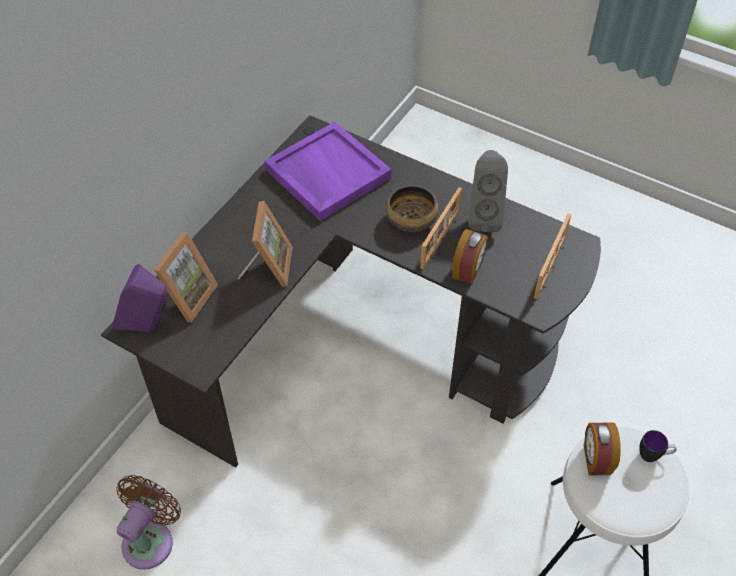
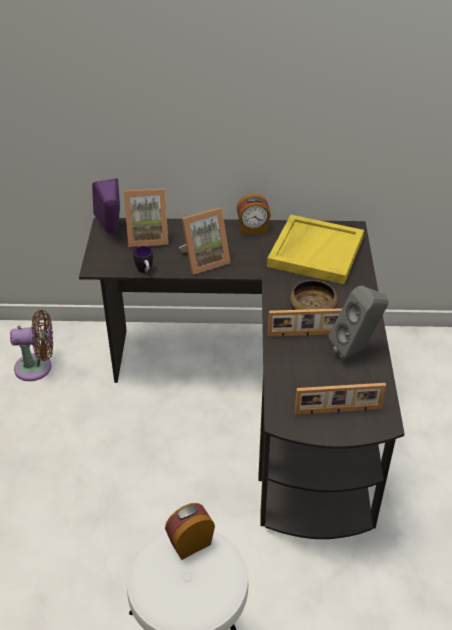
camera: 60 degrees right, 10 degrees down
purple tray [264,122,392,221] -> yellow tray [267,215,364,284]
alarm clock [452,229,488,284] -> alarm clock moved to [237,194,271,235]
mug [639,430,677,462] -> mug moved to [133,246,153,273]

